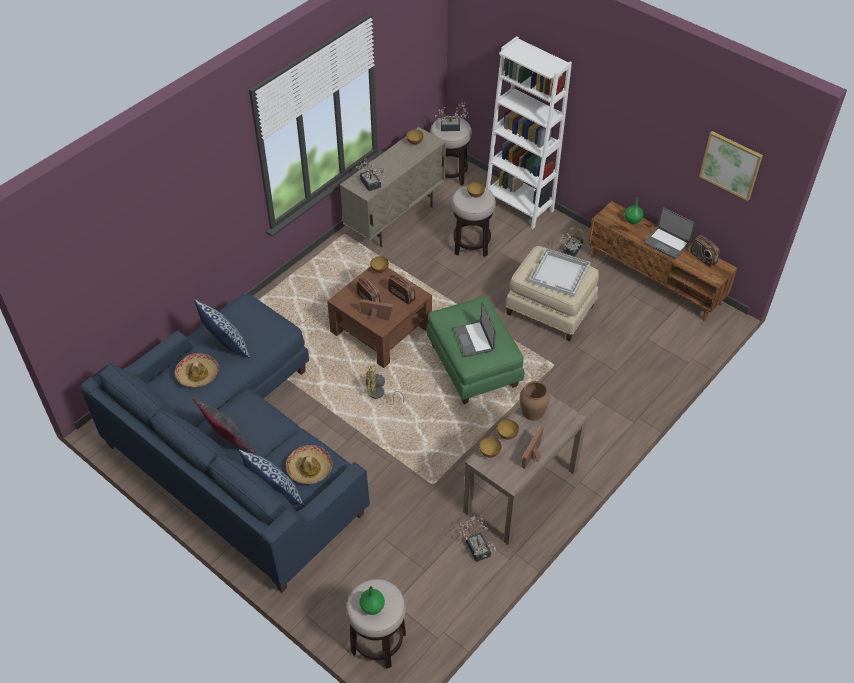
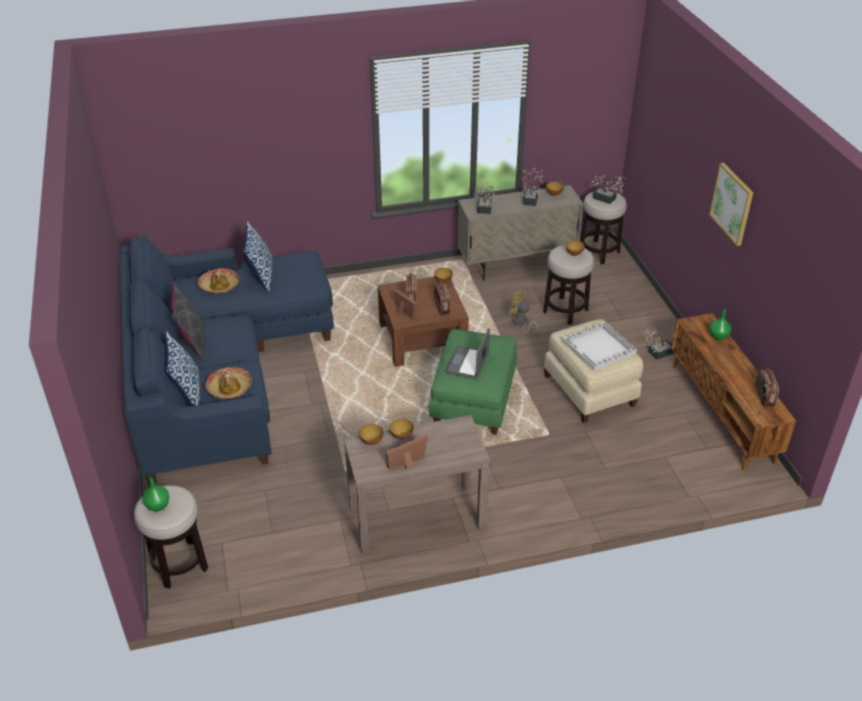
camera: 35 degrees right, 10 degrees down
yellow fan [366,366,404,405] -> yellow fan moved to [509,290,538,335]
potted plant [459,514,496,562] -> potted plant moved to [520,168,544,206]
white bookcase [486,36,572,229] -> none
brown vase [520,381,550,420] -> none
laptop [644,207,695,259] -> none
picture [699,131,763,201] -> picture moved to [709,163,753,246]

